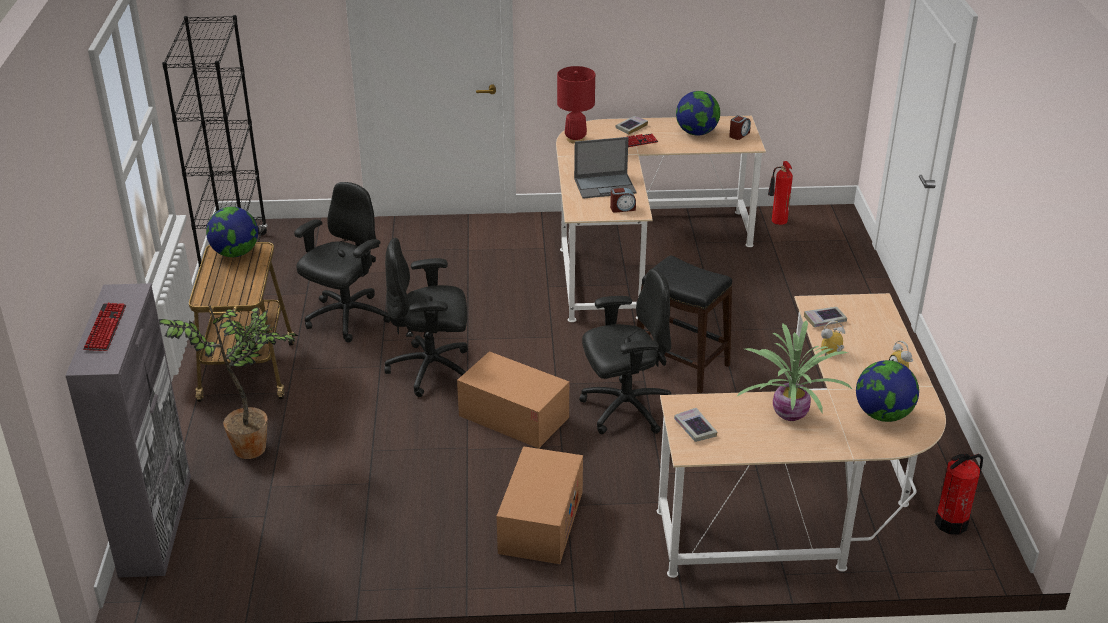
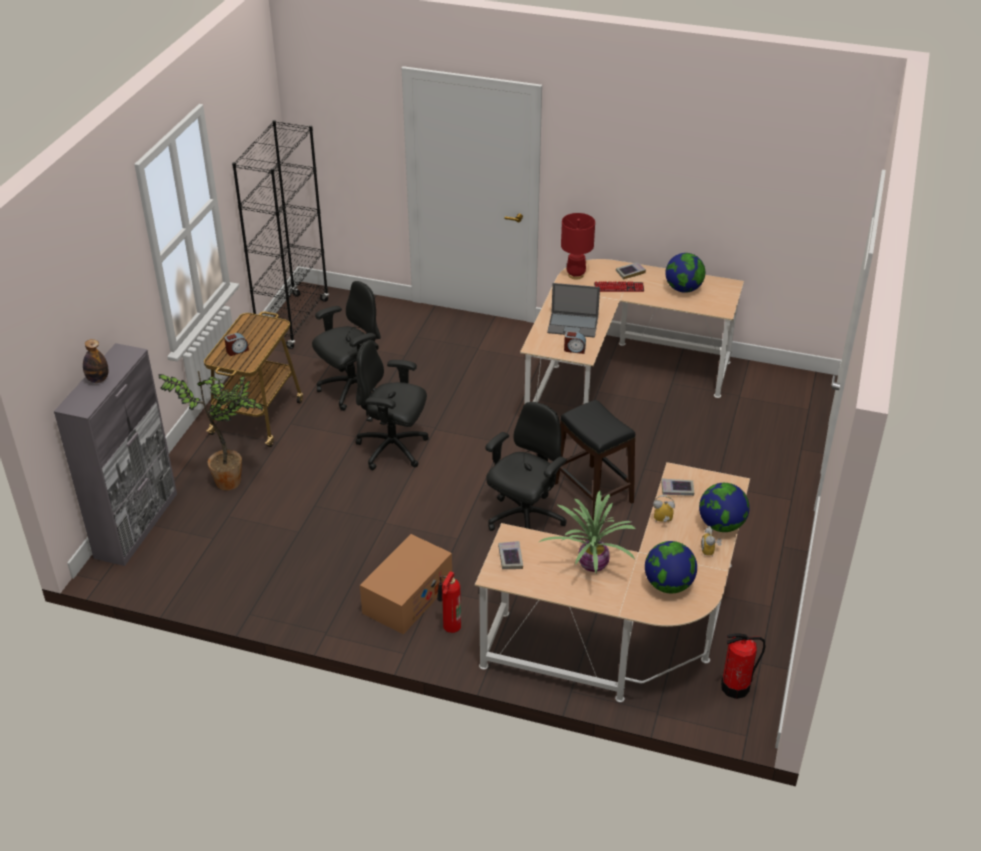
camera: 20 degrees right, 5 degrees up
keyboard [83,303,126,351] -> bottle [83,339,108,383]
globe [206,207,258,257] -> globe moved to [699,483,750,532]
cardboard box [457,351,569,448] -> none
black office chair [579,269,671,434] -> black office chair turned 60 degrees counterclockwise [486,402,567,531]
alarm clock [729,115,751,140] -> alarm clock moved to [224,333,249,356]
fire extinguisher [768,161,793,225] -> fire extinguisher moved to [437,572,461,633]

